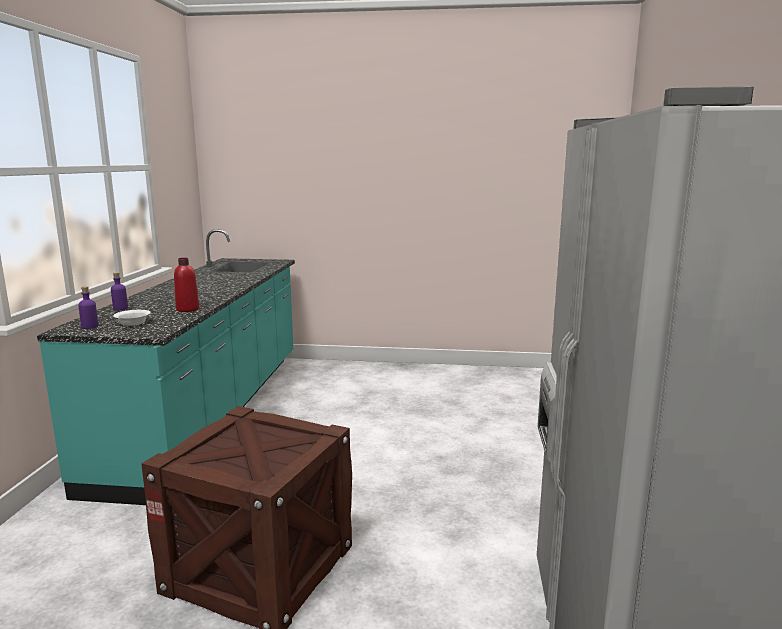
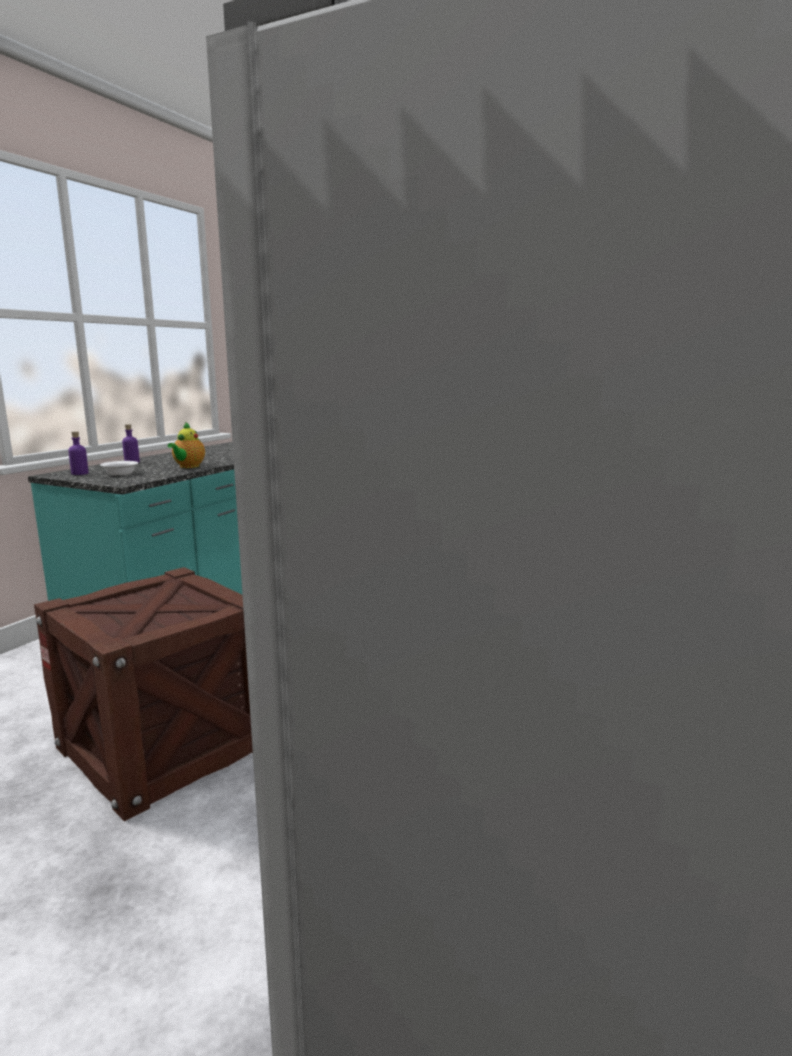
camera: 20 degrees right, 0 degrees up
red bottle [174,258,199,312] -> teapot [168,421,205,468]

